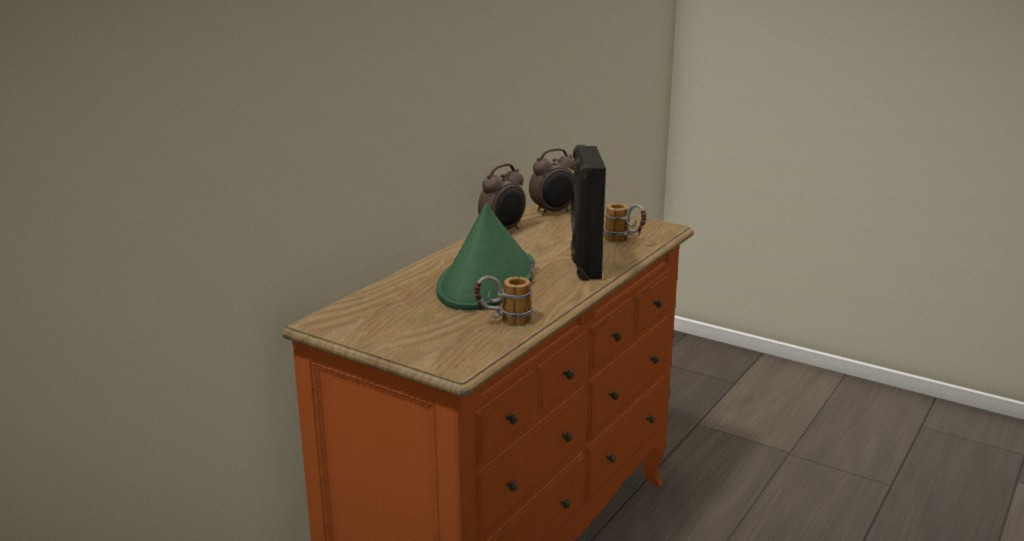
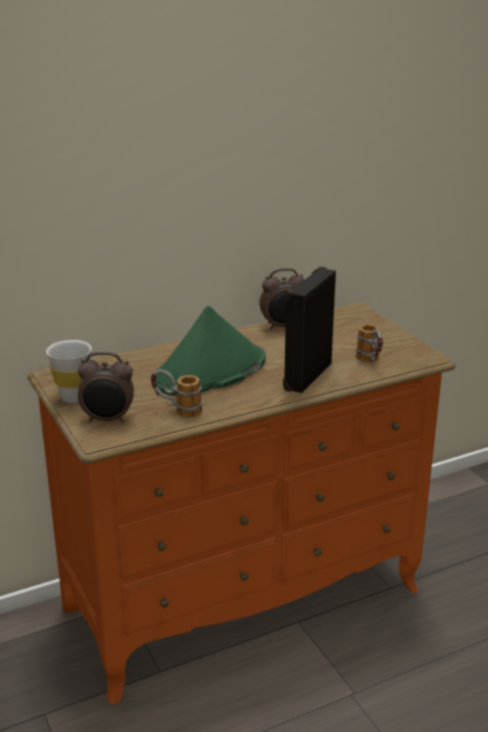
camera: 30 degrees right, 5 degrees up
alarm clock [529,148,574,216] -> alarm clock moved to [78,352,134,423]
none -> white cup [46,340,92,403]

